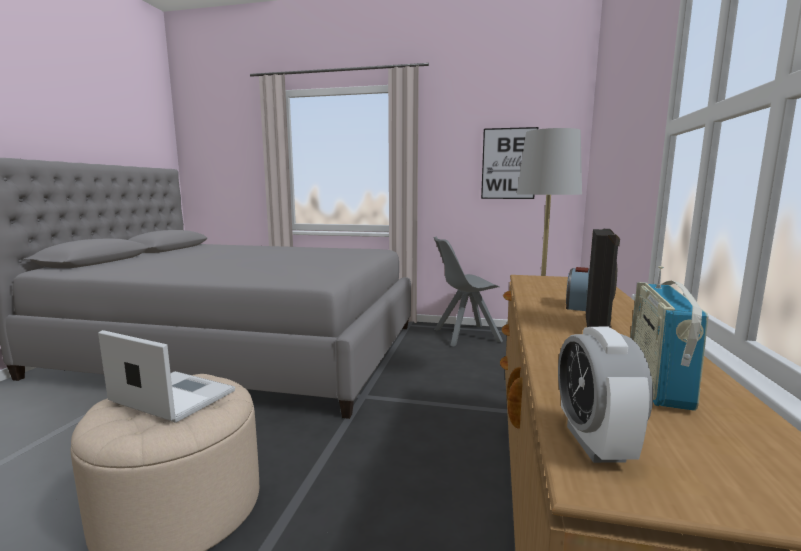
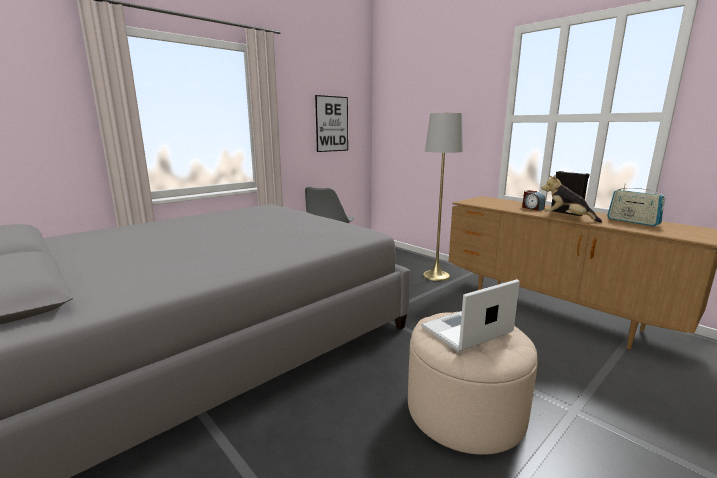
camera: 55 degrees left, 5 degrees up
alarm clock [558,327,653,463] -> none
none -> plush toy [542,175,602,223]

